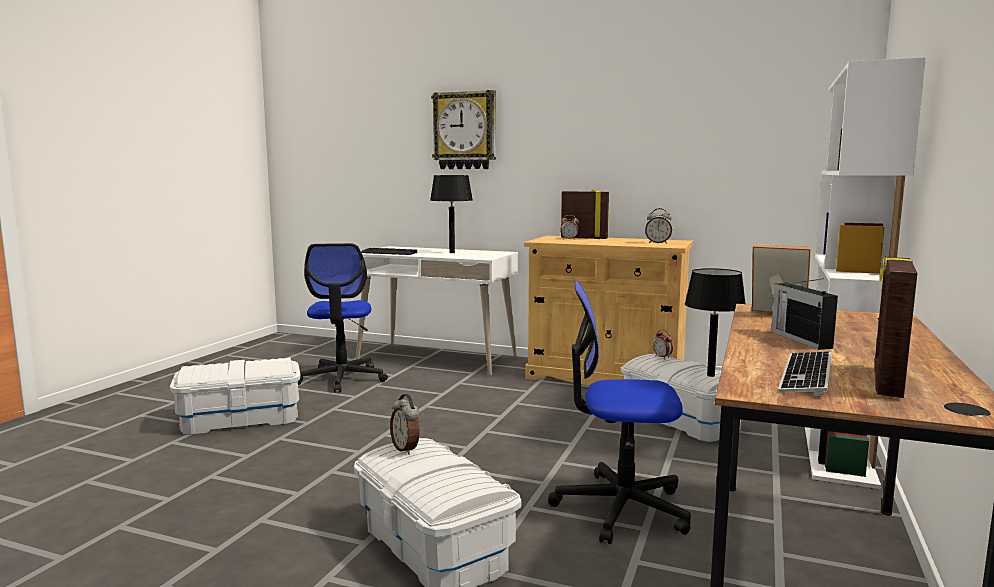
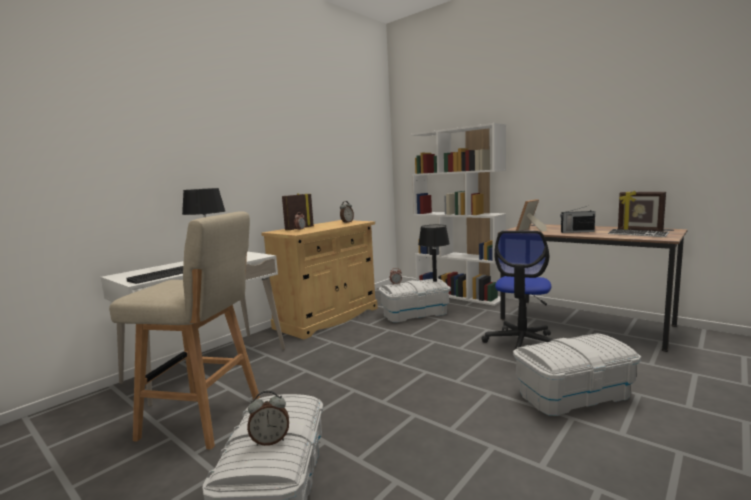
camera: 70 degrees left, 0 degrees up
office chair [298,243,388,393] -> beige stool [109,211,260,450]
alarm clock [390,394,420,455] -> alarm clock moved to [247,390,289,446]
wall clock [431,90,496,169] -> none

